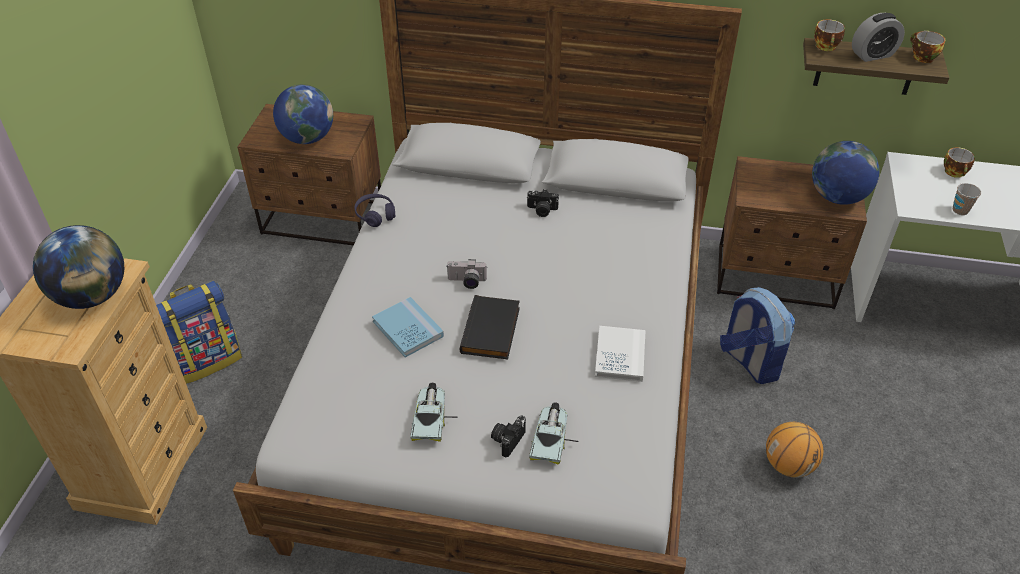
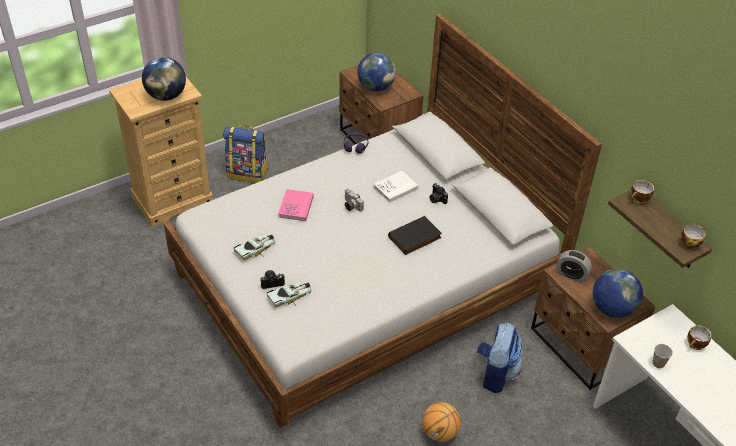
camera: 45 degrees right, 0 degrees up
blue book [372,297,444,357] -> pink book [278,189,314,221]
black book [460,295,520,359] -> black book moved to [388,216,442,255]
white book [595,326,646,382] -> white book moved to [373,171,418,203]
alarm clock [852,13,905,62] -> alarm clock moved to [556,250,592,283]

